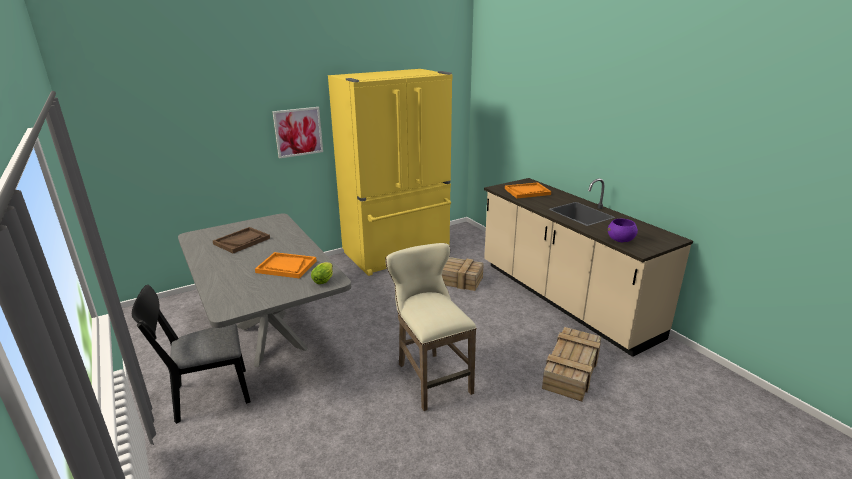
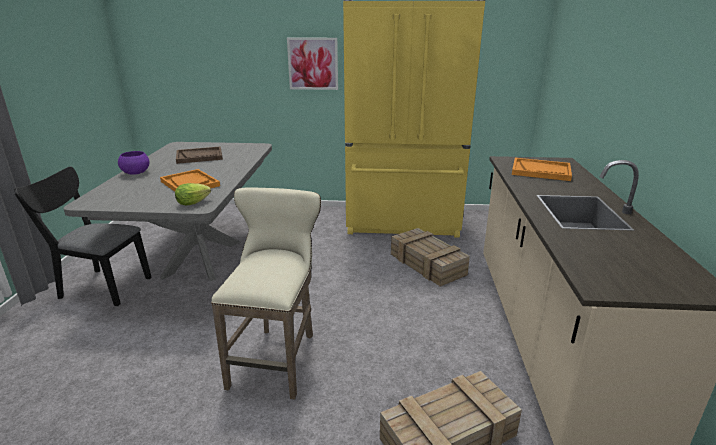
camera: 35 degrees right, 0 degrees up
purple bowl [608,219,638,242] -> purple bowl moved to [118,151,149,175]

